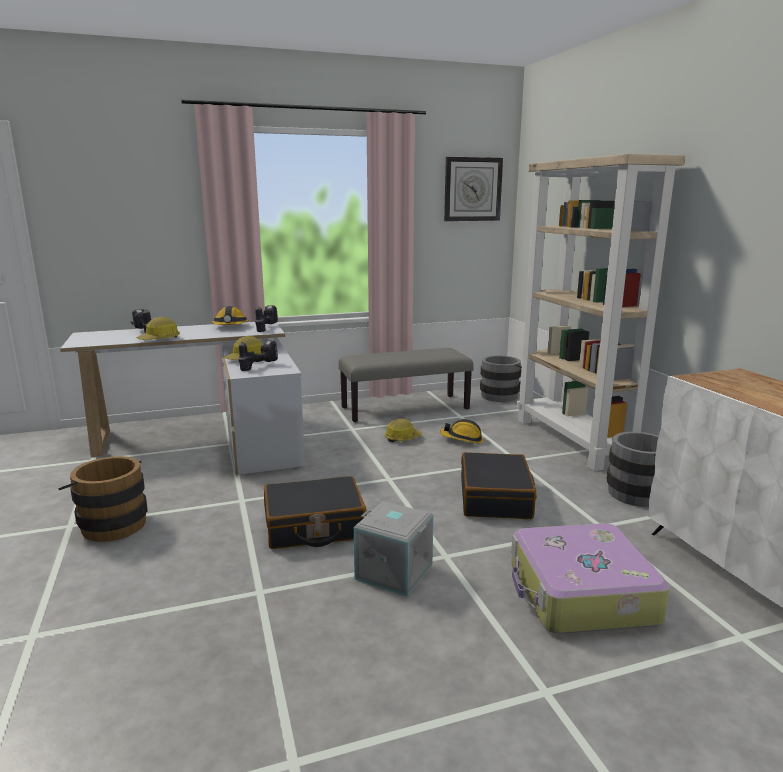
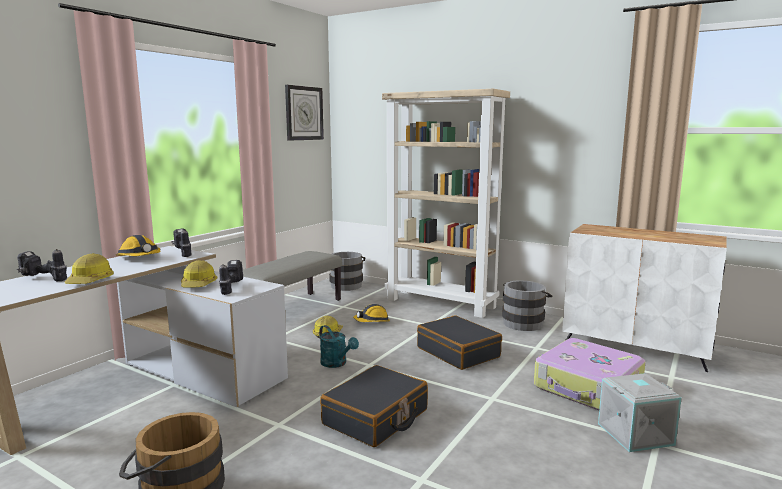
camera: 40 degrees left, 5 degrees down
grey storage box [354,501,434,596] -> grey storage box moved to [598,373,682,452]
none -> turquoise watering can [319,325,359,368]

